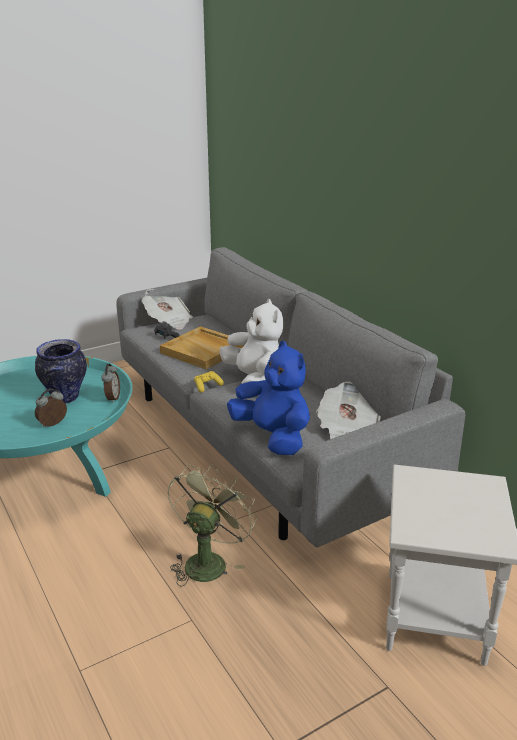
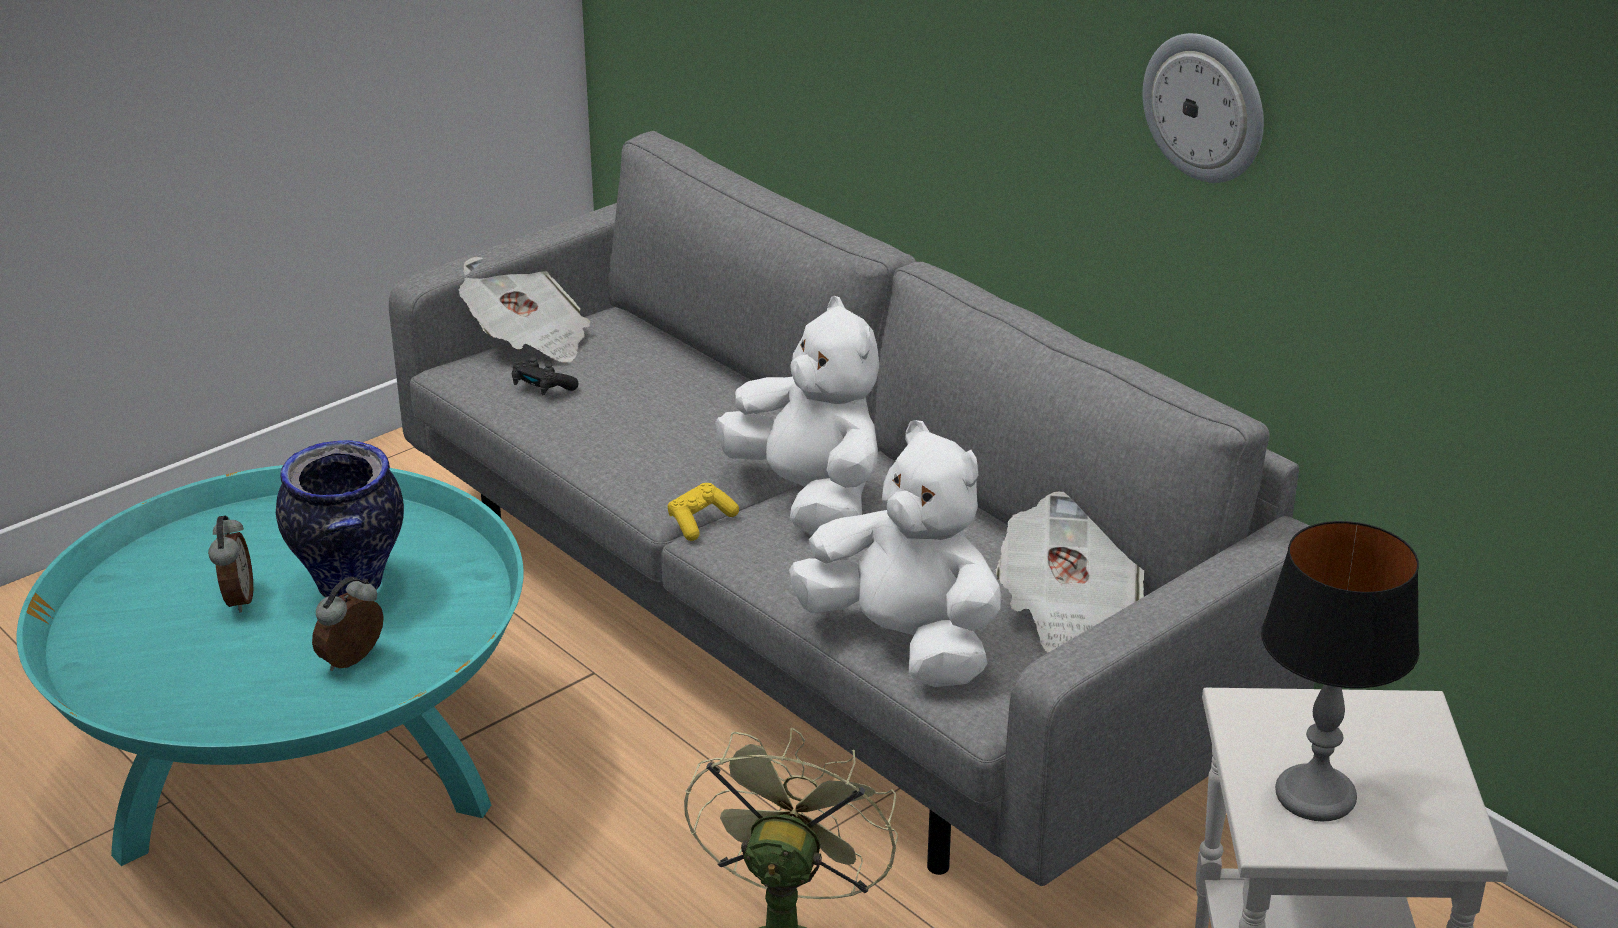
camera: 10 degrees left, 5 degrees up
alarm clock [101,364,120,403] -> alarm clock moved to [208,516,253,613]
beige tray [160,326,244,370] -> none
blue plush toy [227,341,310,455] -> white plush toy [789,420,1002,687]
none -> wall clock [1143,33,1264,183]
none -> table lamp [1261,521,1419,821]

